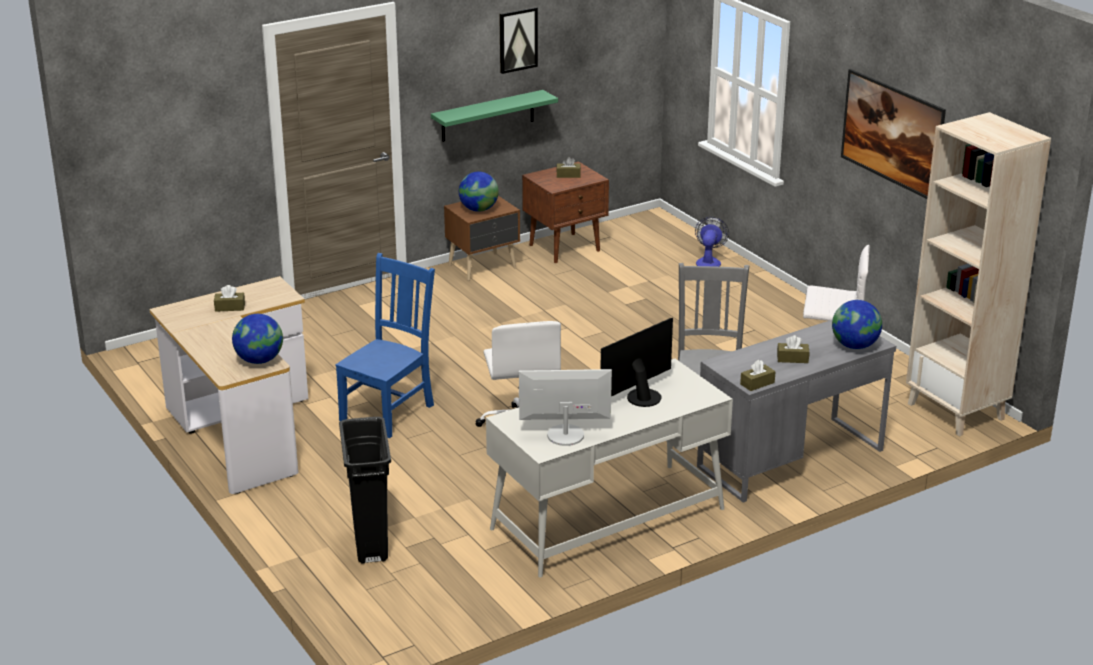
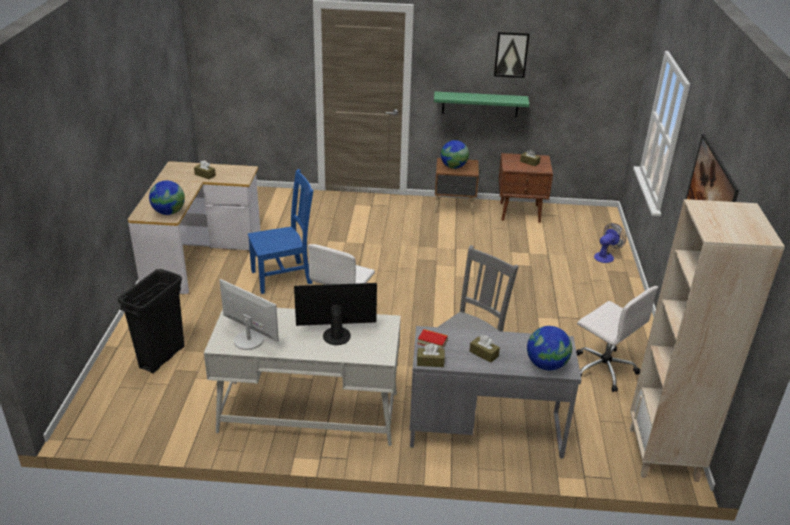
camera: 35 degrees right, 5 degrees up
none -> book [418,329,448,349]

